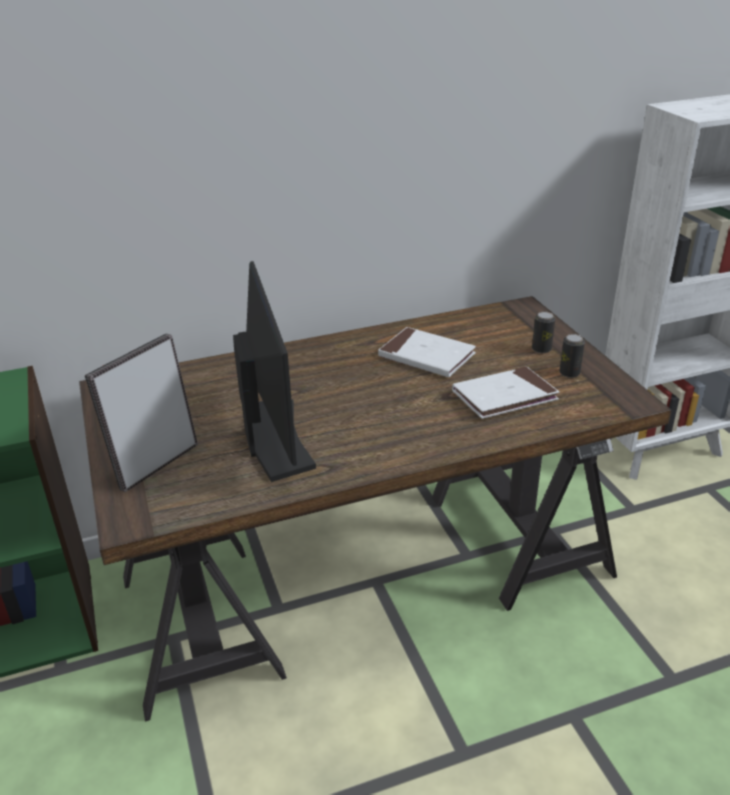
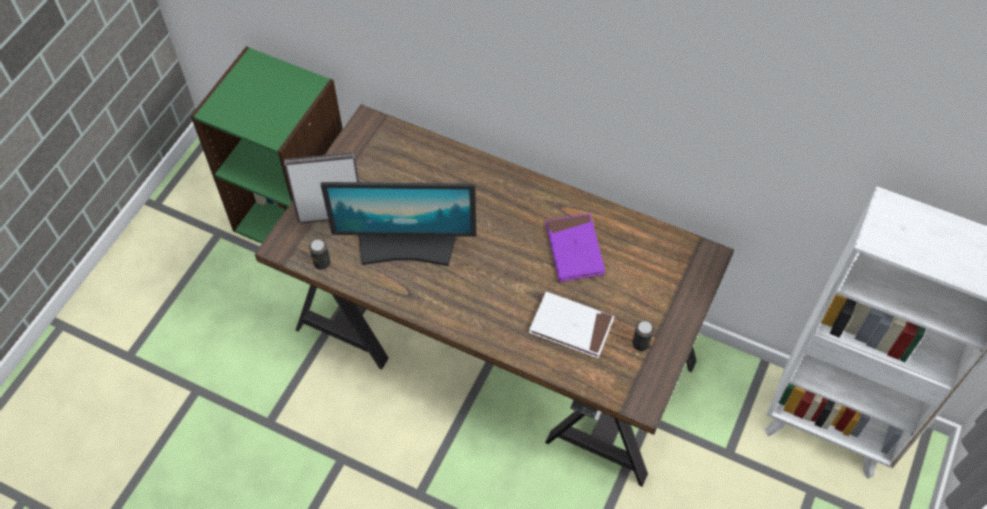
camera: 45 degrees right, 25 degrees up
monitor [233,261,316,482] -> monitor turned 60 degrees clockwise [320,182,476,266]
white book [378,327,476,377] -> purple book [546,214,605,282]
can [532,311,555,353] -> can moved to [309,239,331,270]

